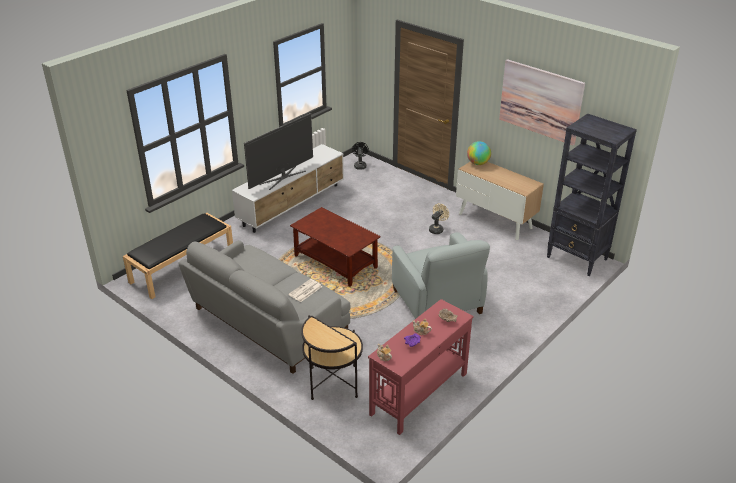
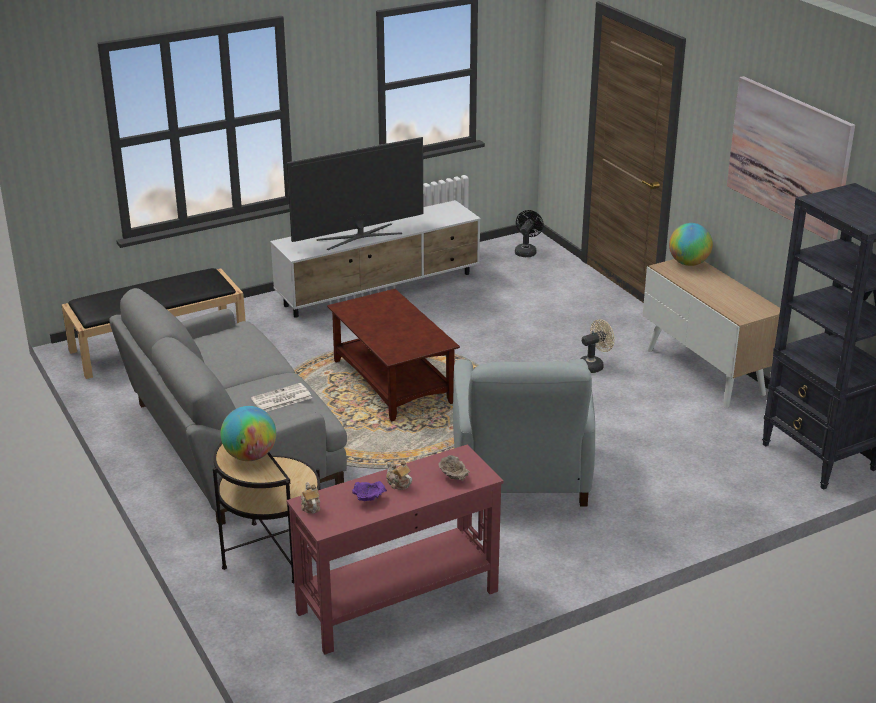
camera: 20 degrees right, 5 degrees down
none -> globe [220,406,276,461]

